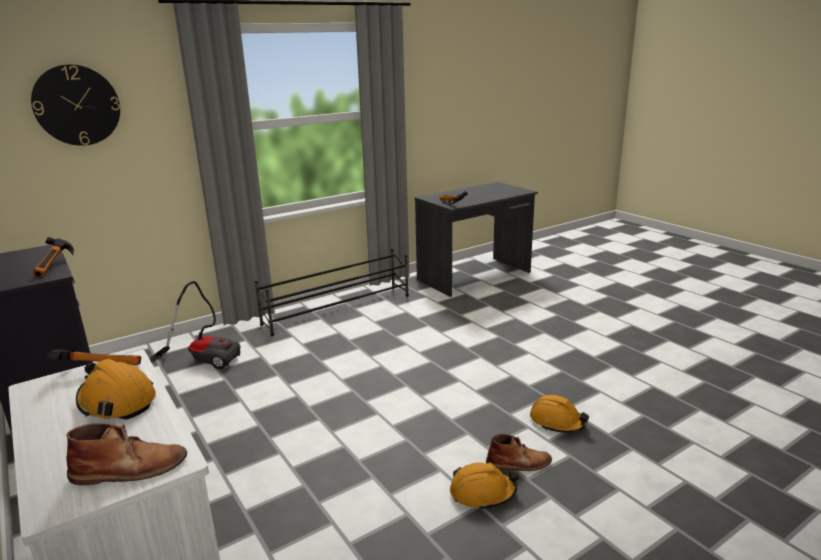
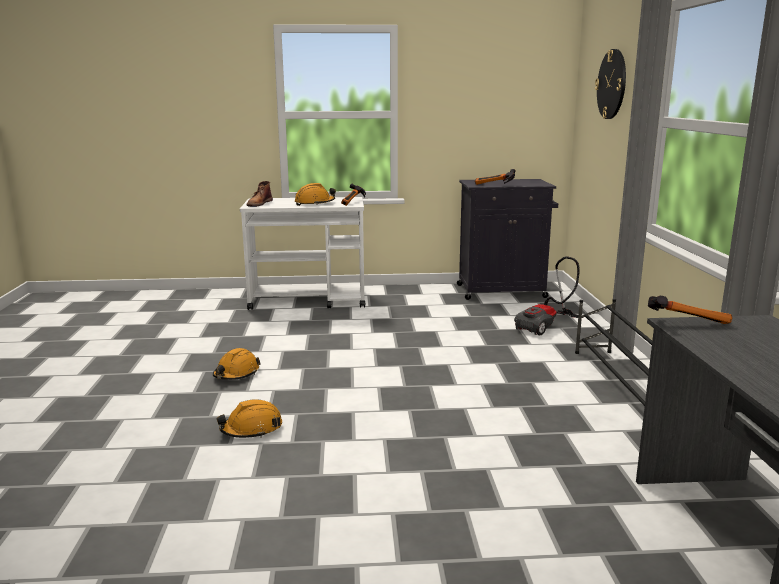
camera: 120 degrees right, 5 degrees down
brown boot [486,434,552,471] -> none

